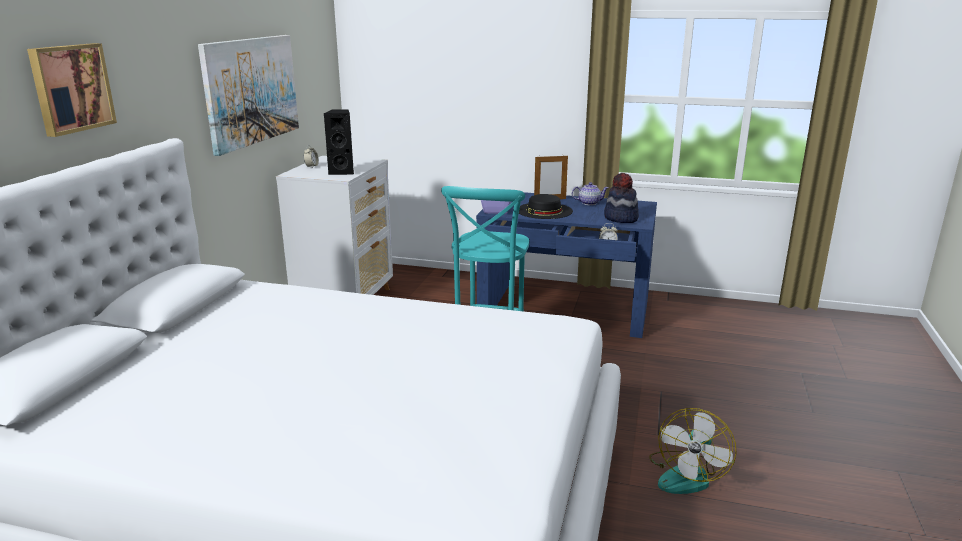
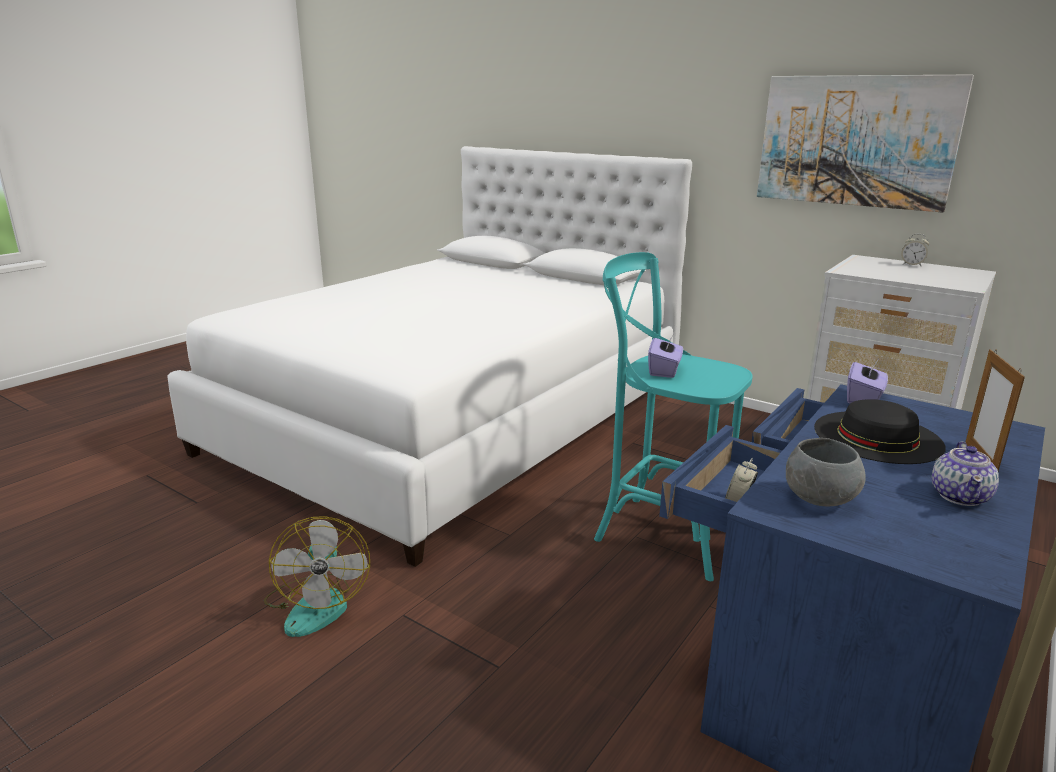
camera: 110 degrees right, 0 degrees up
picture [27,43,117,137] -> none
black speaker [324,109,354,175] -> none
hat [604,173,639,223] -> grey bowl [786,438,866,506]
fan [649,408,736,494] -> fan turned 150 degrees counterclockwise [264,516,370,637]
none -> purple tissue box [648,332,683,378]

